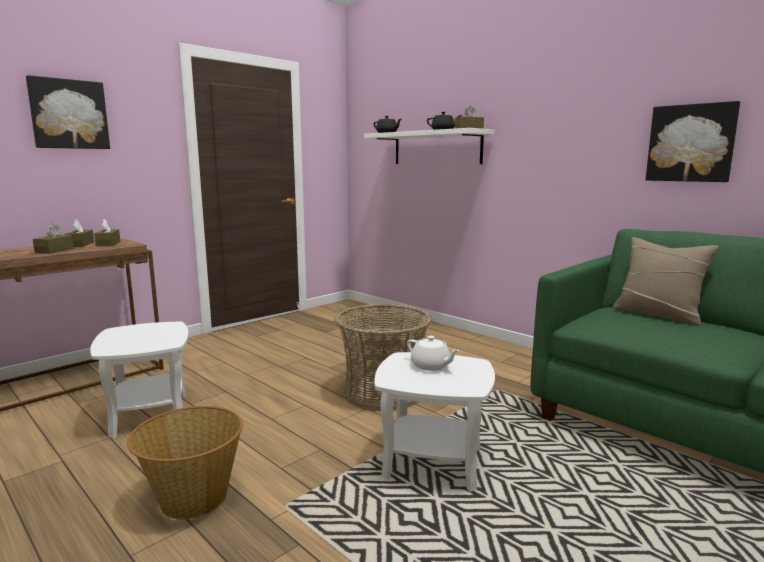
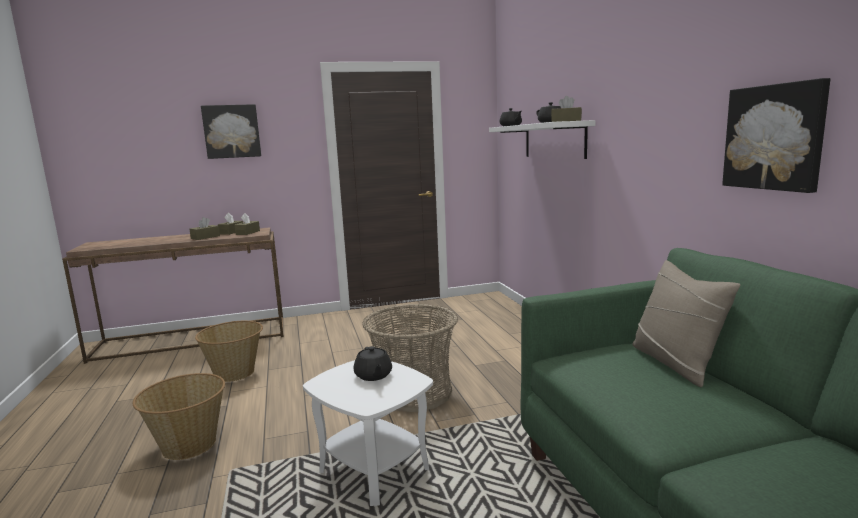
camera: 30 degrees right, 0 degrees up
white side table [90,322,189,439] -> basket [195,321,263,382]
white teapot [407,336,460,371] -> black teapot [354,346,392,381]

